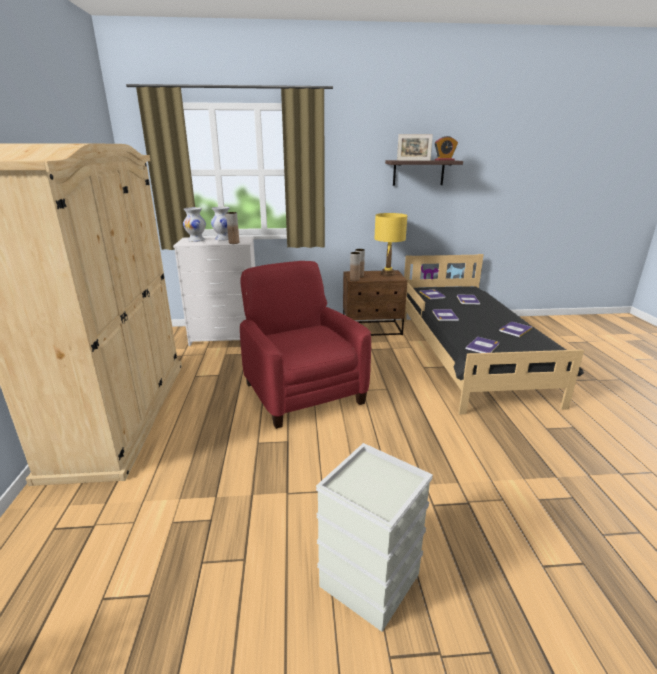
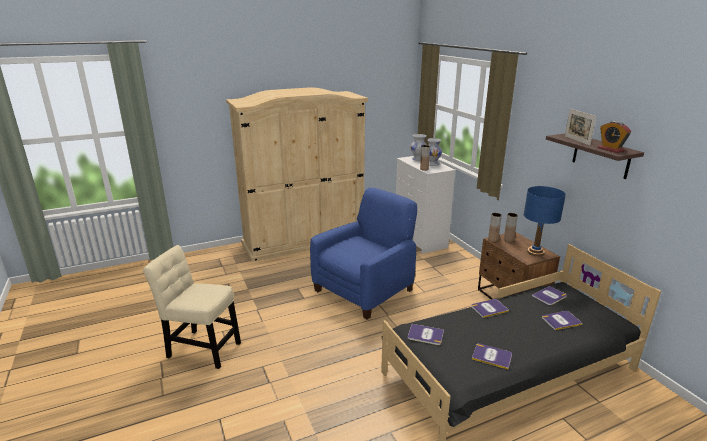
camera: 70 degrees right, 0 degrees up
red armchair [240,261,371,429] -> blue armchair [310,188,417,319]
grey storage box [316,443,433,632] -> beige chair [143,245,241,369]
yellow table lamp [374,213,408,276] -> blue table lamp [524,186,566,257]

